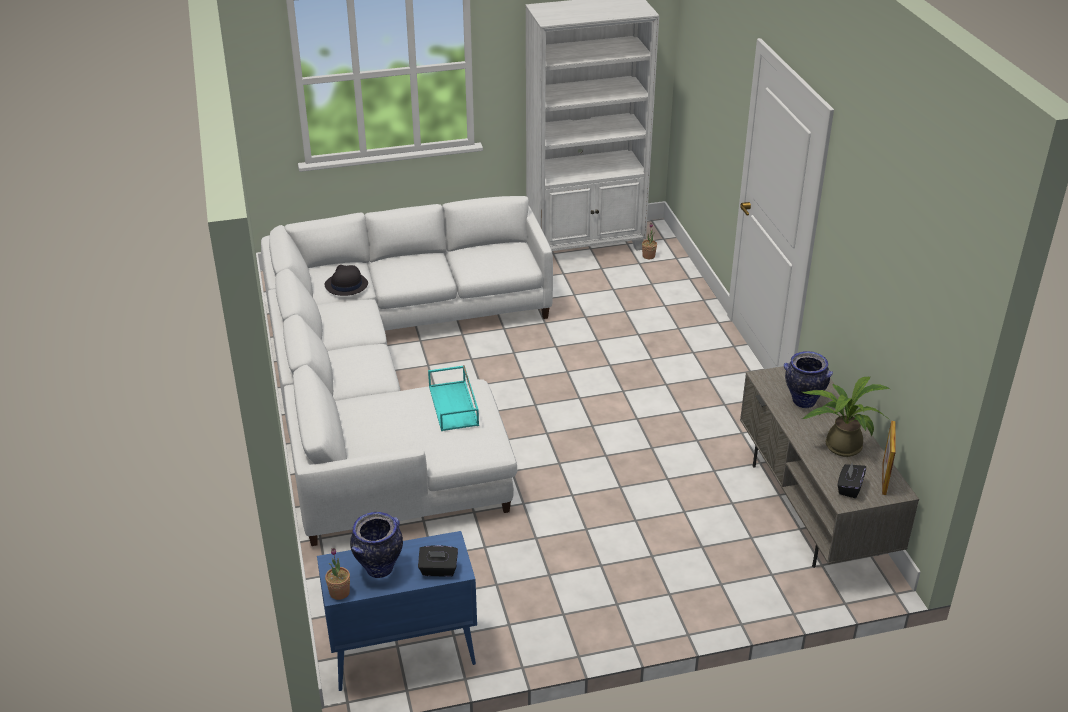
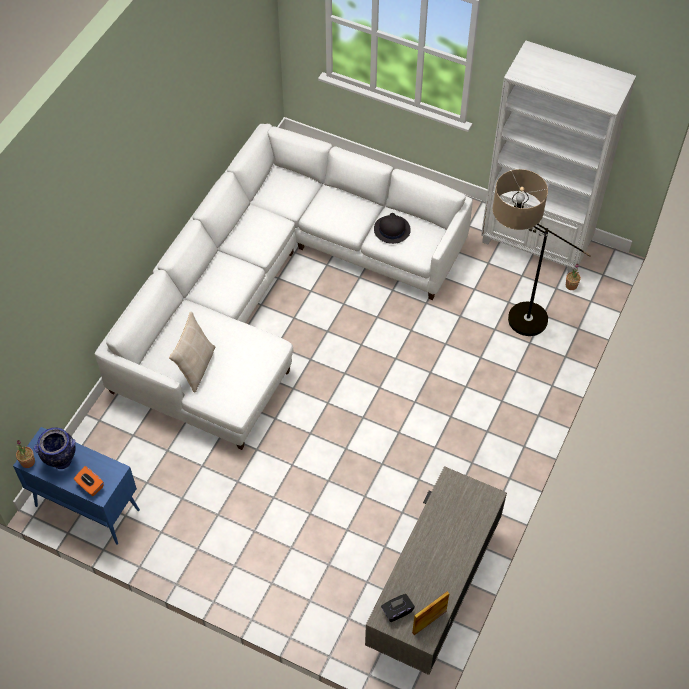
camera: 40 degrees right, 20 degrees up
black hat [325,265,368,296] -> black hat moved to [374,213,411,244]
black tissue box [418,545,458,577] -> orange tissue box [74,466,104,496]
turquoise tray [428,365,479,431] -> none
vase [784,351,833,408] -> none
potted plant [802,377,890,457] -> none
none -> beige pillow [169,312,215,393]
none -> floor lamp [492,169,591,336]

